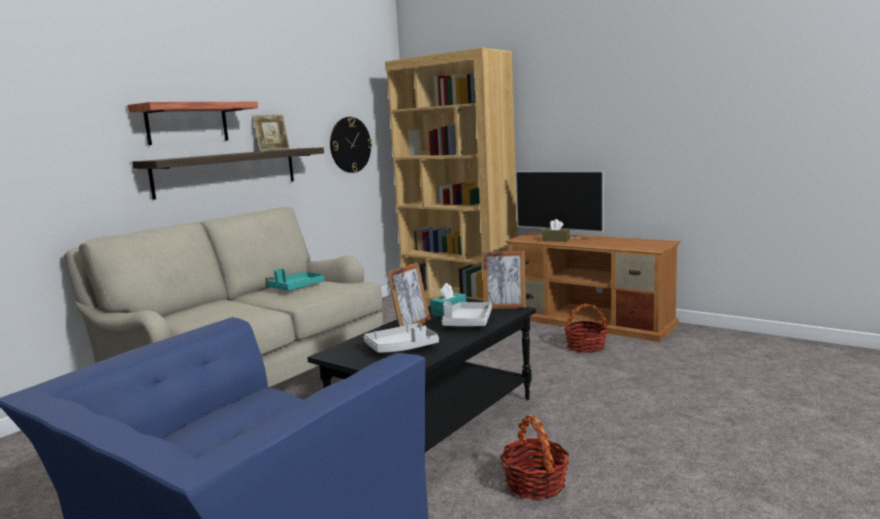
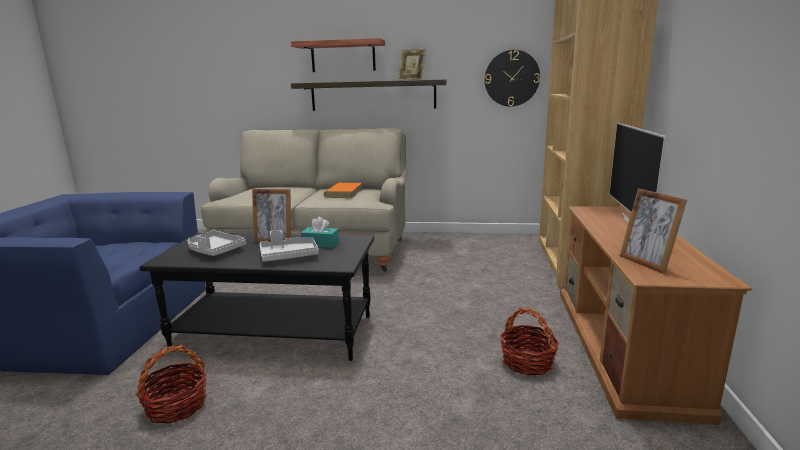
camera: 60 degrees right, 5 degrees up
turquoise tray [267,269,325,291] -> orange book [324,183,362,198]
picture frame [482,251,526,309] -> picture frame moved to [619,188,687,274]
brown tissue box [542,219,570,242] -> none

